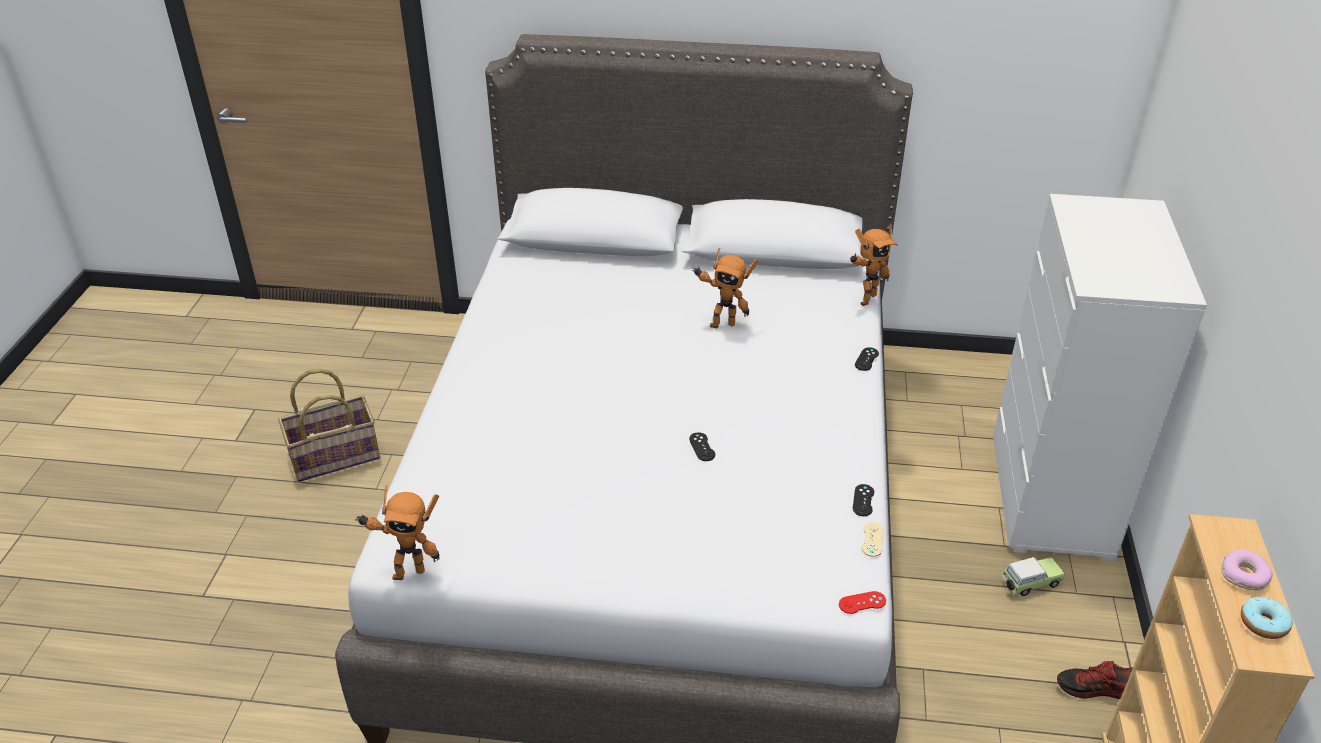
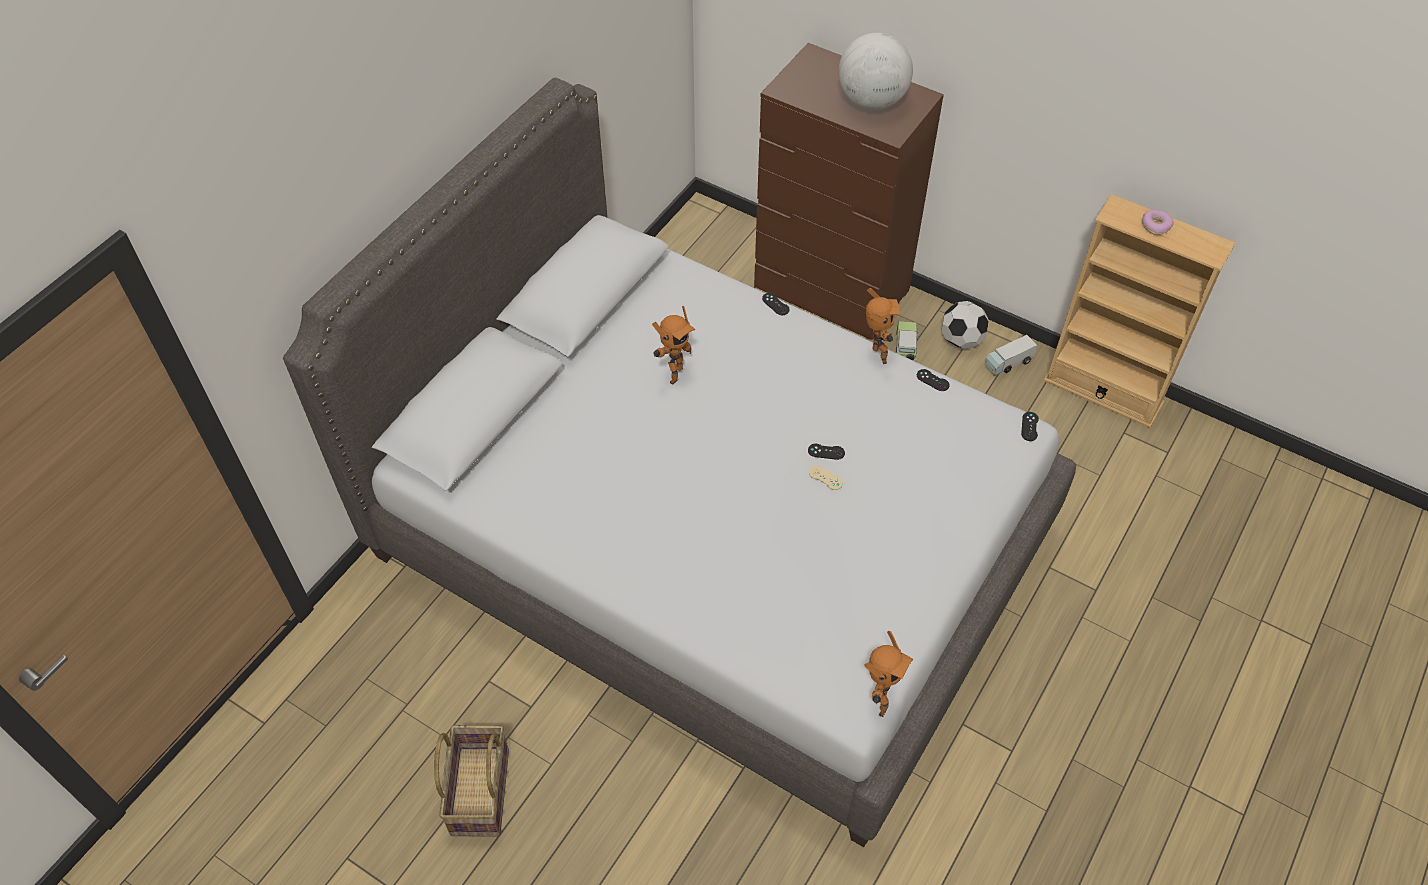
camera: 65 degrees left, 15 degrees up
red game controller [839,591,886,614] -> black game controller [1021,412,1039,441]
toy robot [850,224,898,306] -> toy robot moved to [866,288,900,364]
beige game controller [862,522,884,557] -> beige game controller moved to [809,465,843,490]
white dresser [993,194,1207,561] -> brown dresser [754,43,944,340]
shoe [1057,661,1133,699] -> toy truck [984,335,1037,376]
donut [1241,597,1293,639] -> none
none -> globe [838,33,913,110]
none -> football [941,301,989,349]

